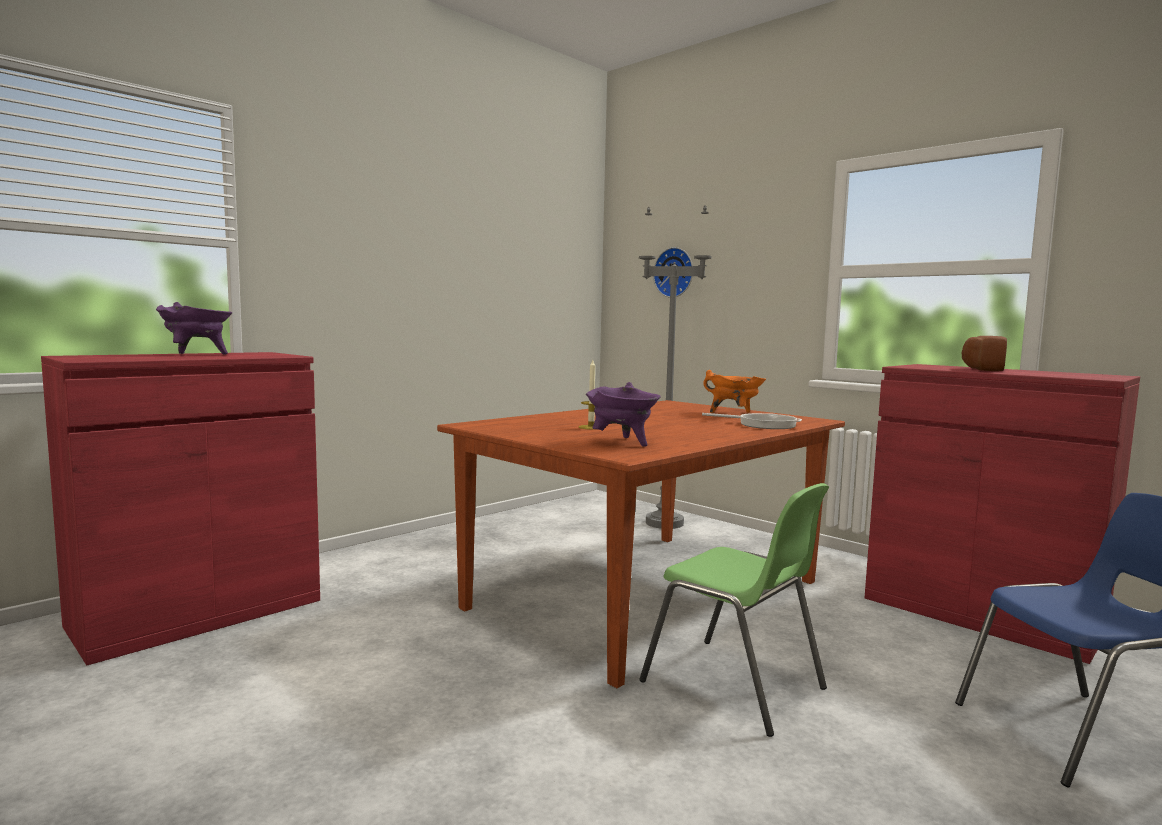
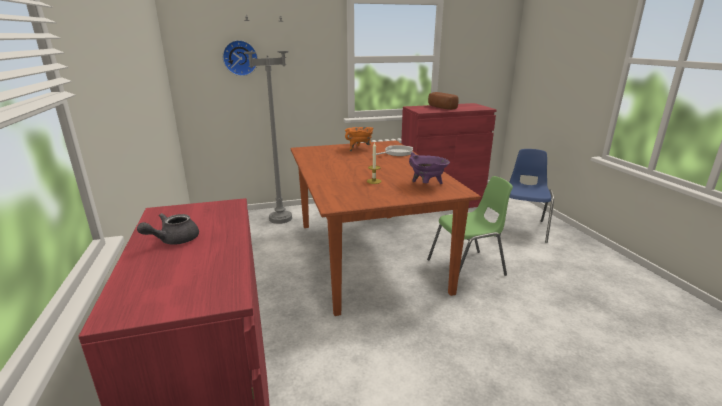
camera: 60 degrees left, 15 degrees up
purple cooking pot [156,302,232,355] -> grey teapot [137,213,199,245]

